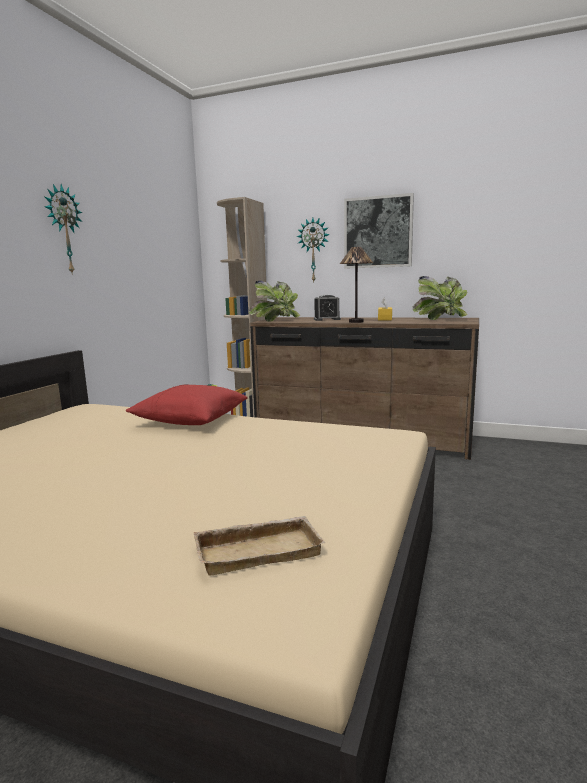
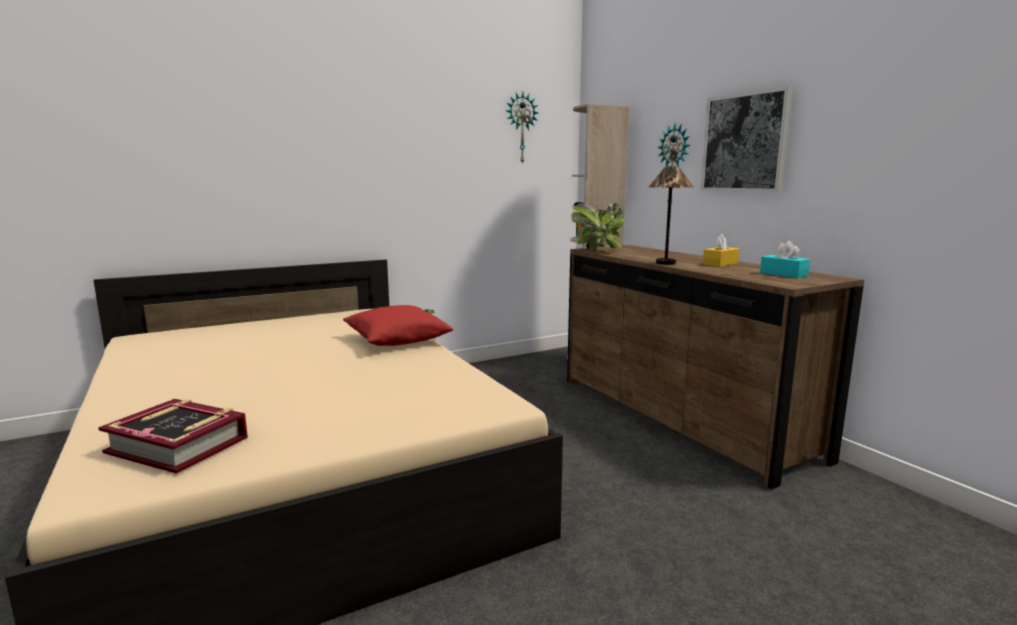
camera: 40 degrees right, 0 degrees up
wall clock [44,184,82,275] -> wall clock moved to [506,92,538,165]
beige tray [193,516,325,575] -> book [98,399,248,474]
alarm clock [314,295,341,321] -> none
potted plant [413,276,467,320] -> turquoise tissue box [760,241,810,278]

